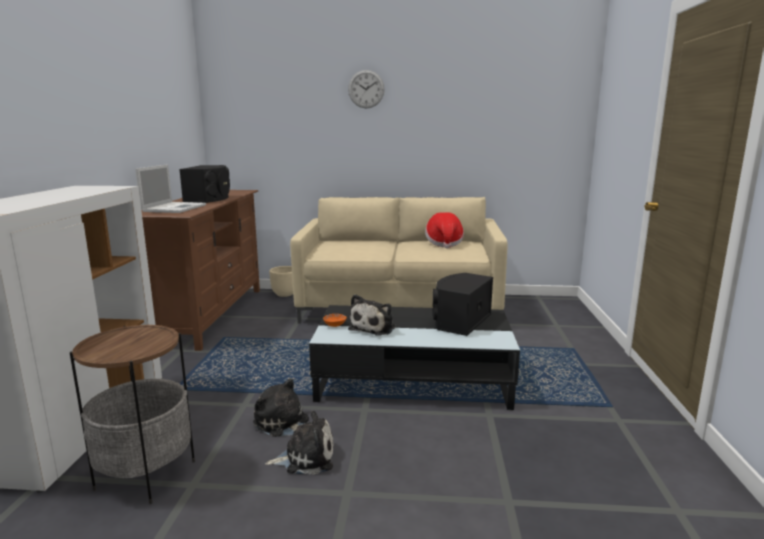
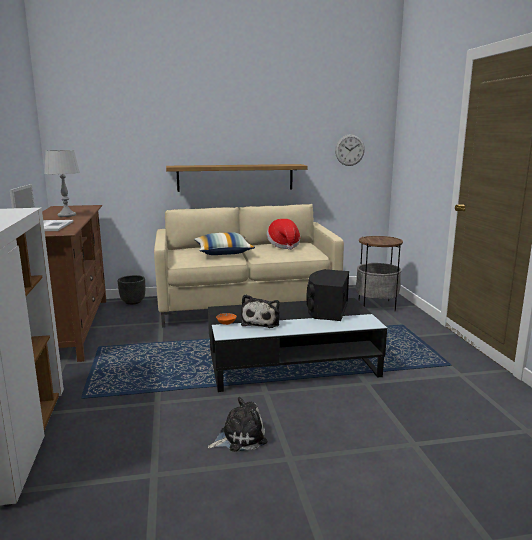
camera: 15 degrees left, 0 degrees up
side table [70,325,195,504] -> side table moved to [355,236,403,311]
black speaker [179,165,230,203] -> grey table lamp [44,150,80,217]
plush toy [253,378,309,437] -> none
beige planter [269,266,293,297] -> black planter [118,275,145,305]
wall clock [348,70,385,109] -> wall clock moved to [335,134,365,166]
none -> shelf [166,164,308,192]
none -> pillow [194,232,255,255]

